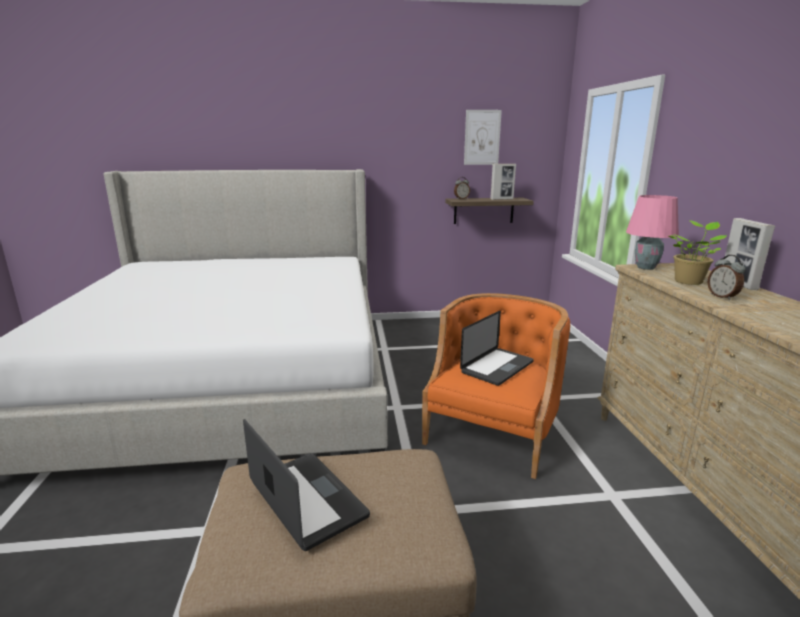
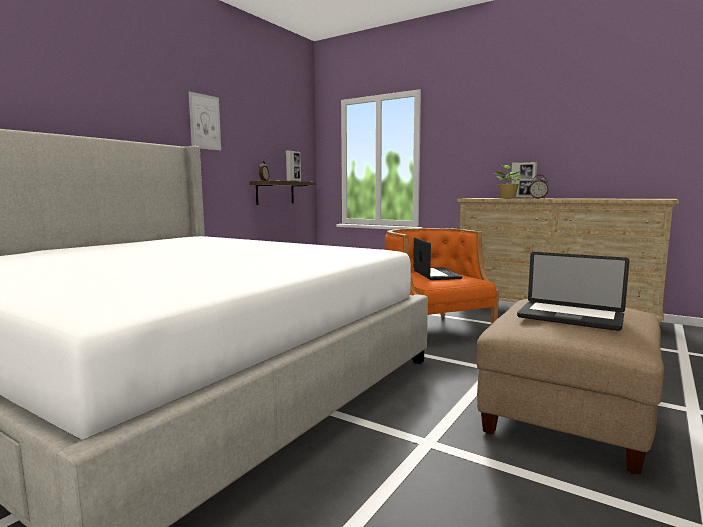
camera: 50 degrees left, 10 degrees down
laptop [243,419,370,551] -> laptop turned 150 degrees counterclockwise [517,252,629,331]
picture [464,110,502,165] -> picture moved to [189,91,221,150]
pink table lamp [626,195,679,270] -> none

